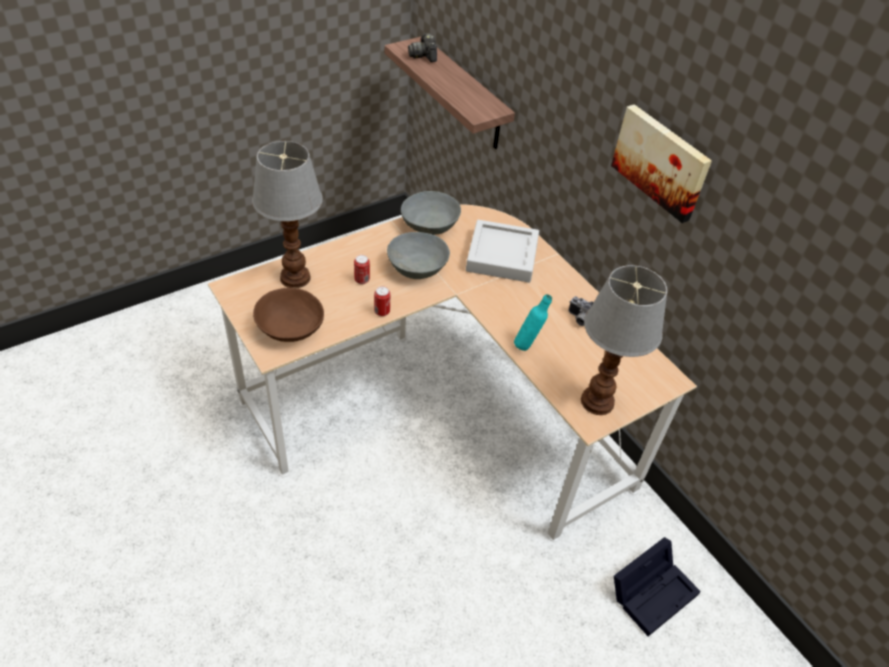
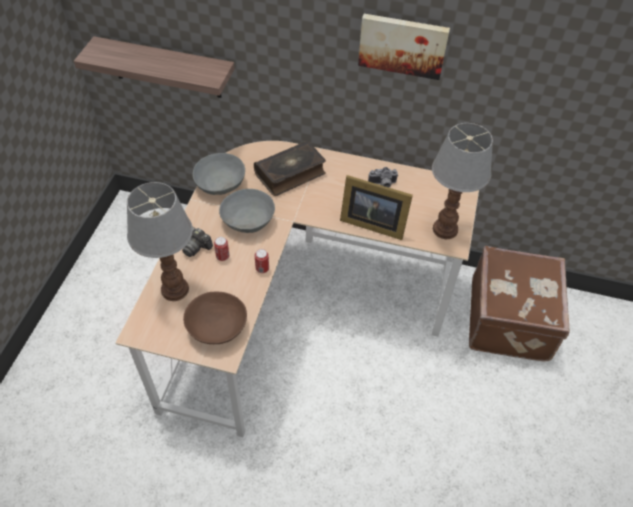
camera: 40 degrees left, 5 degrees up
camera [408,33,437,62] -> camera moved to [182,227,213,257]
grey tray [466,220,539,283] -> book [254,141,326,196]
turquoise bottle [514,294,552,351] -> picture frame [340,175,413,240]
black storage box [614,537,701,636] -> brown suitcase [469,246,570,362]

